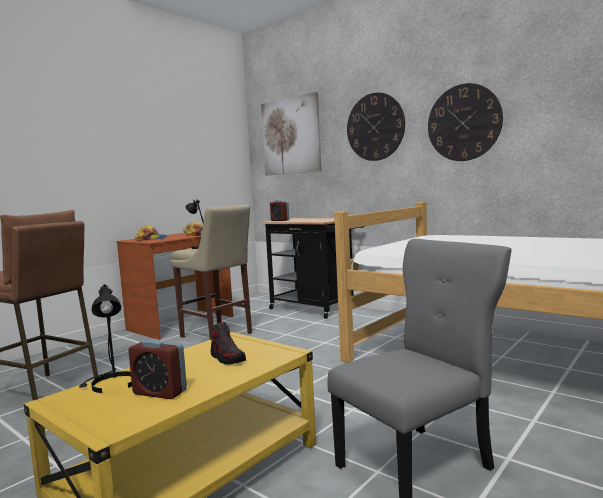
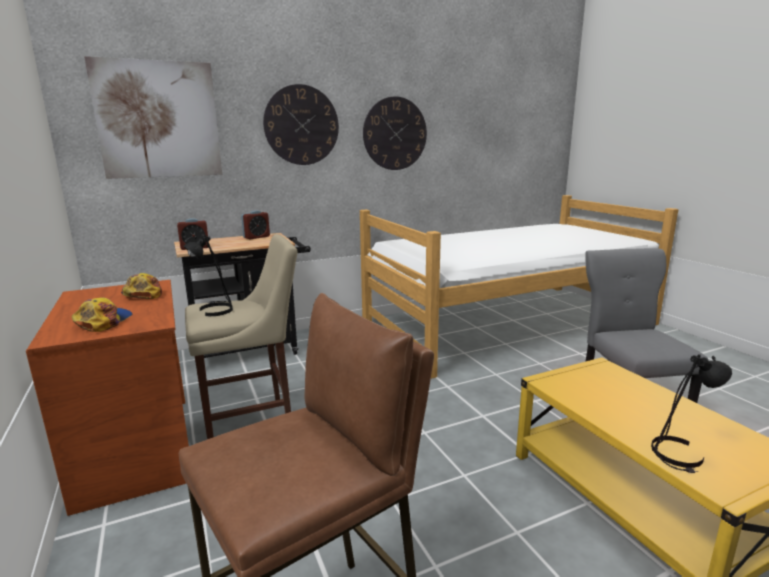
camera: 65 degrees left, 10 degrees up
alarm clock [128,339,187,399] -> alarm clock moved to [241,210,270,239]
shoe [210,322,246,365] -> none

